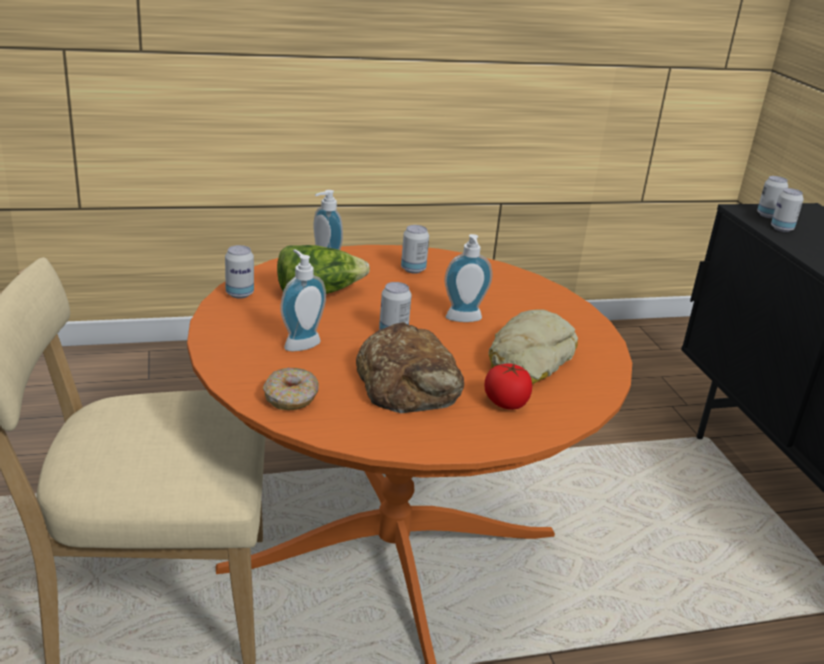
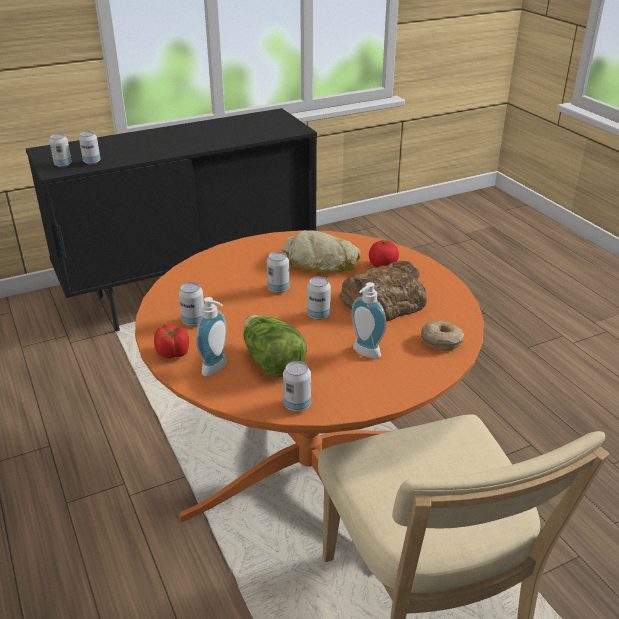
camera: 100 degrees left, 5 degrees up
soap dispenser [444,234,492,322] -> can [267,252,289,293]
none -> tomato [154,324,189,358]

